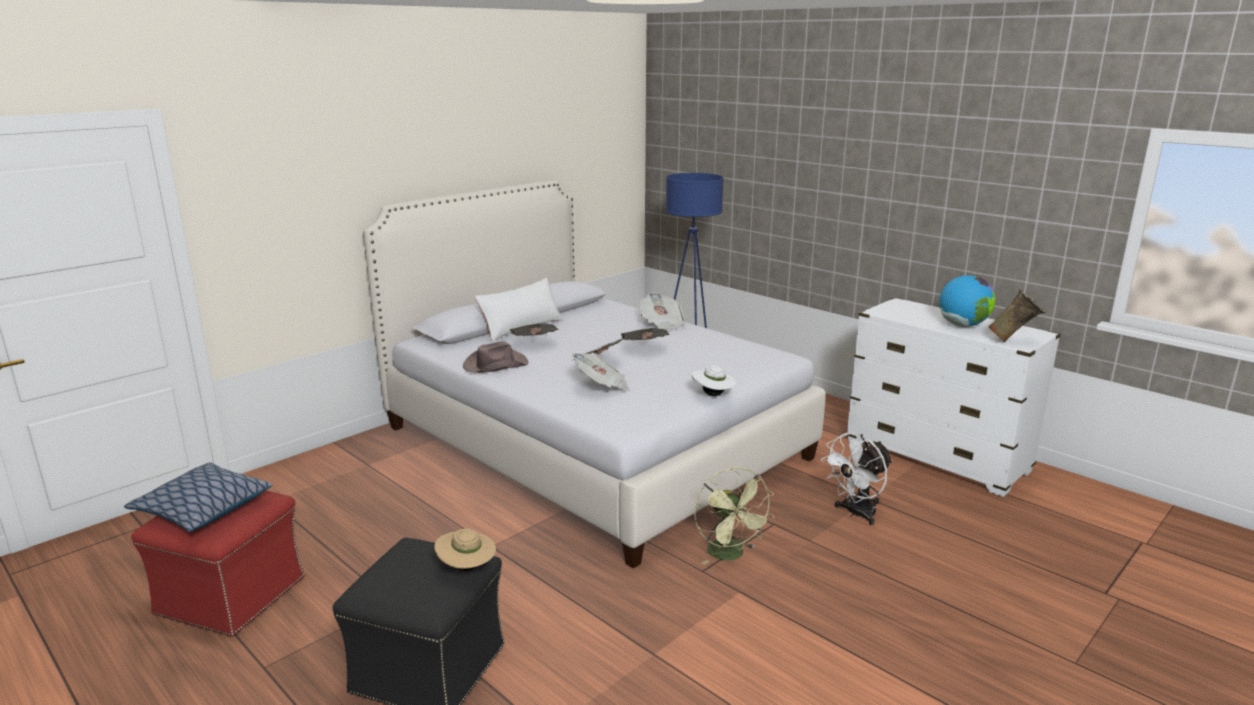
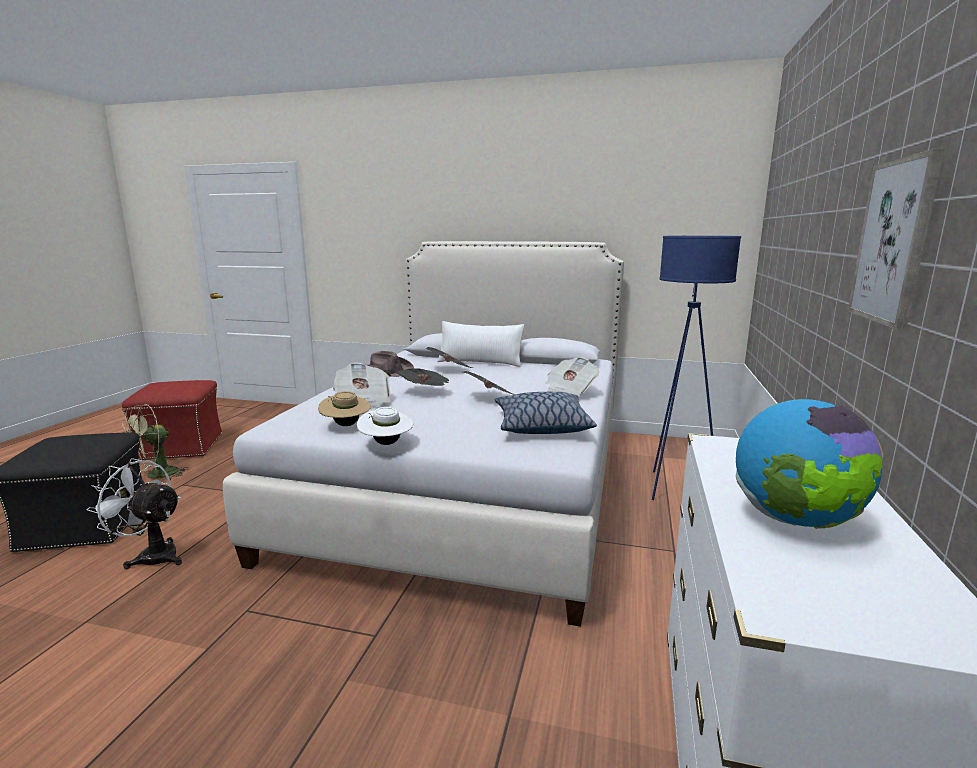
camera: 60 degrees right, 5 degrees down
pillow [124,462,272,532] -> pillow moved to [495,392,597,434]
beige hat [434,529,496,571] -> beige hat moved to [318,391,371,426]
green fan [694,467,774,565] -> green fan moved to [122,404,189,481]
white fan [821,432,893,525] -> white fan moved to [87,458,182,569]
beige vase [988,289,1046,342] -> none
none -> picture [848,149,945,330]

